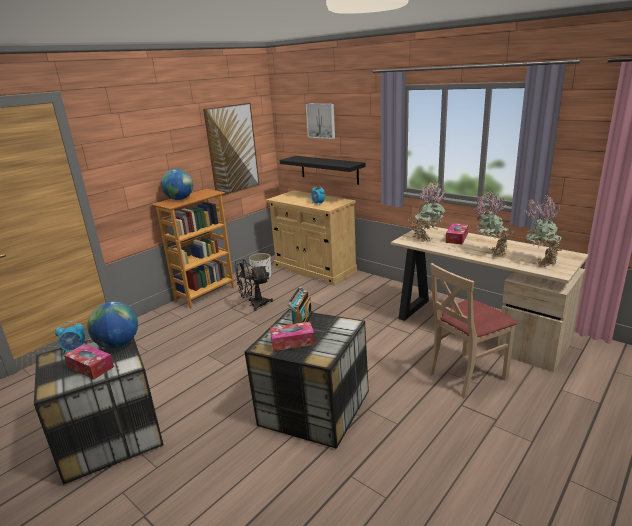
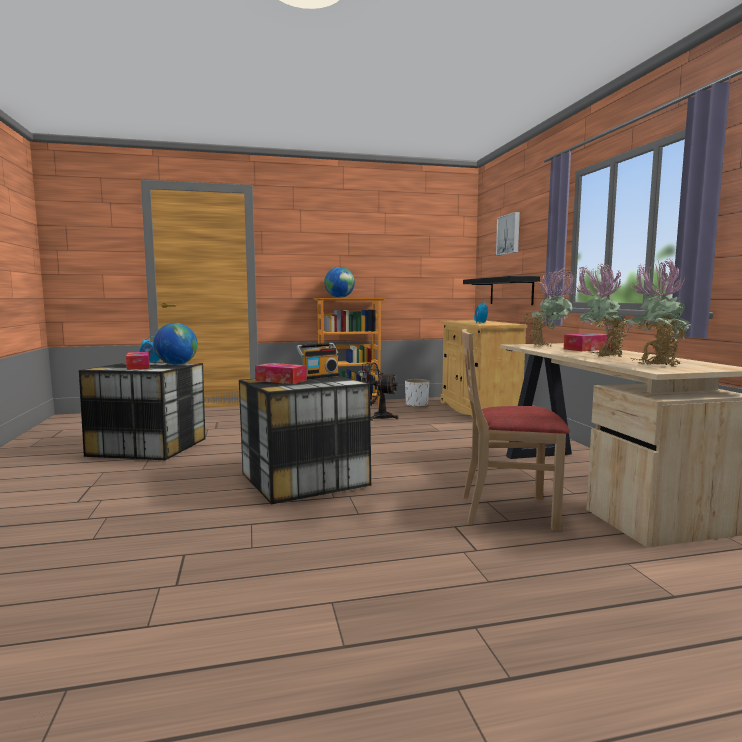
camera: 35 degrees right, 15 degrees down
picture [203,103,259,196] -> none

